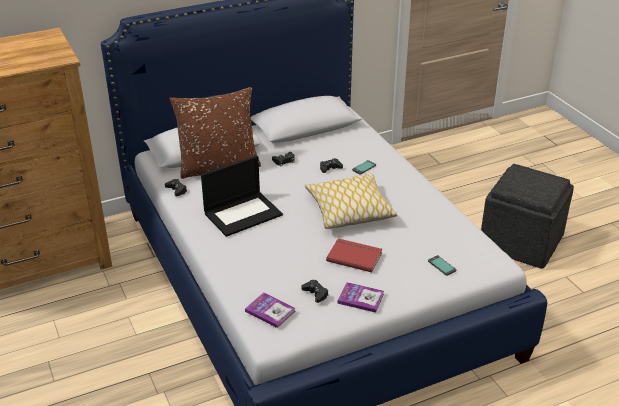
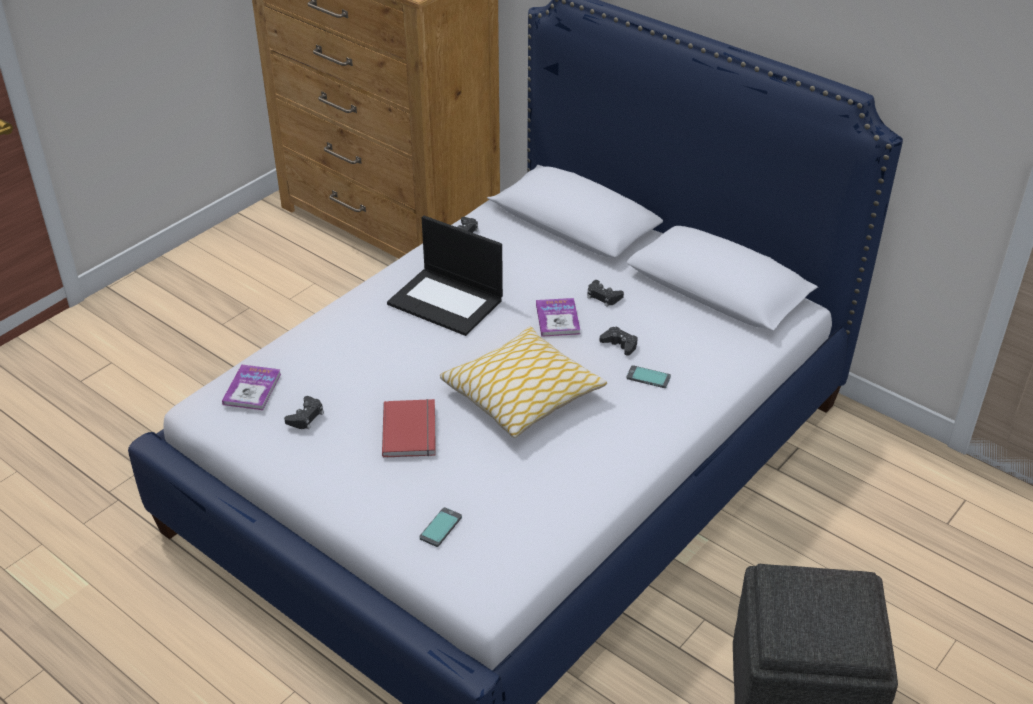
camera: 65 degrees right, 5 degrees up
brown pillow [170,87,261,179] -> none
book [337,282,384,313] -> book moved to [536,298,580,337]

